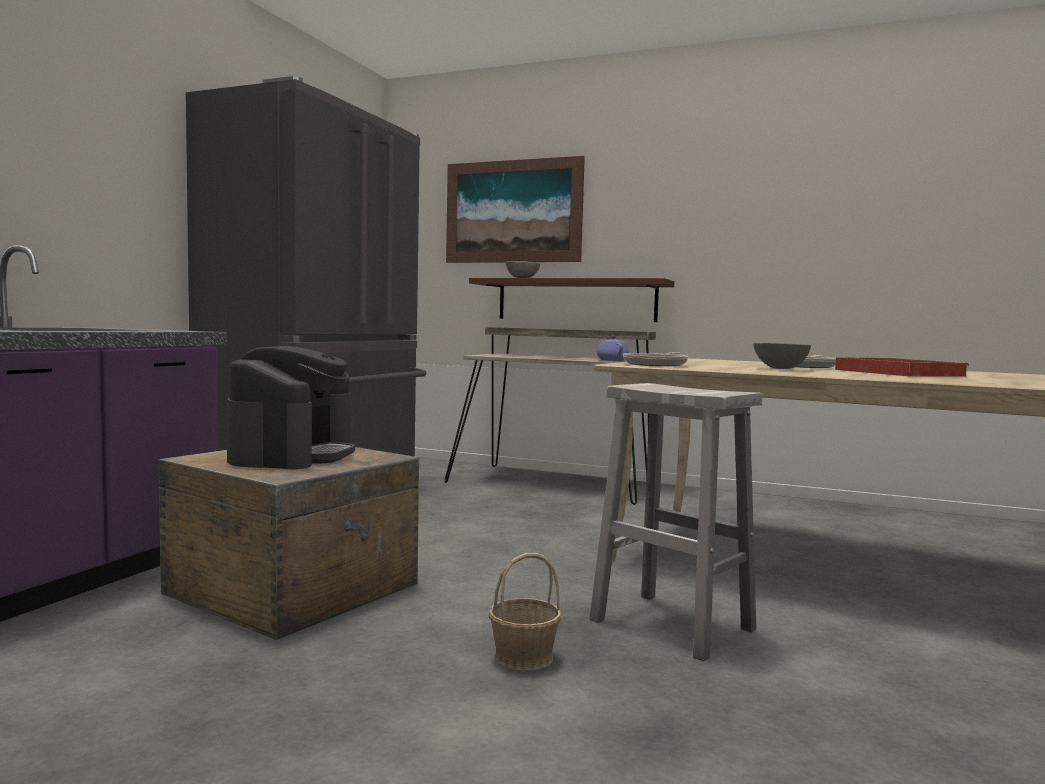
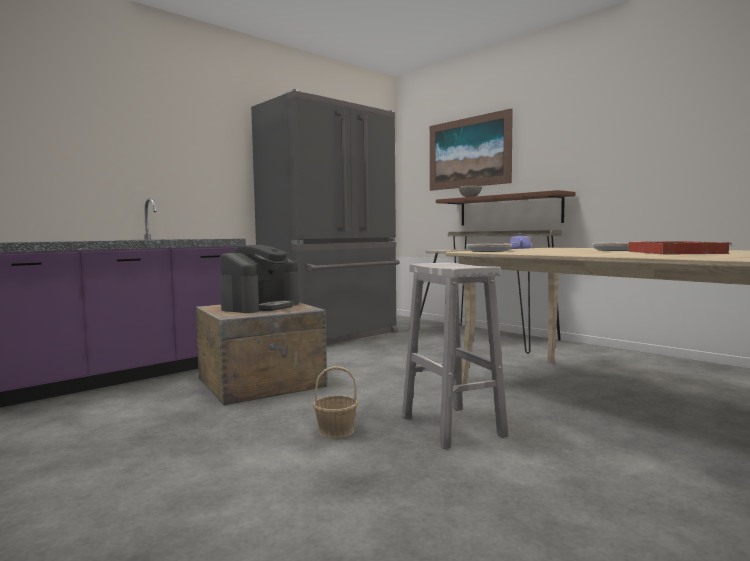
camera: 25 degrees right, 0 degrees up
grey bowl [753,343,811,369] -> none

